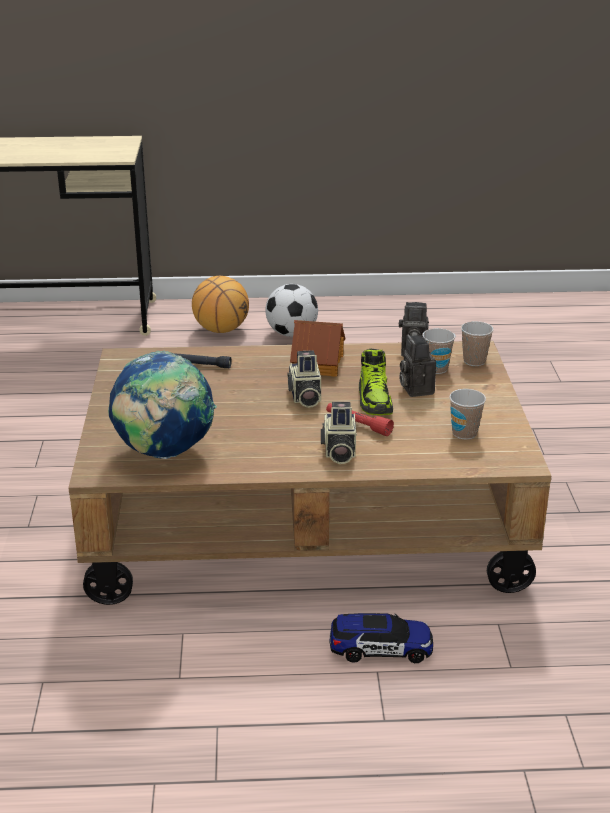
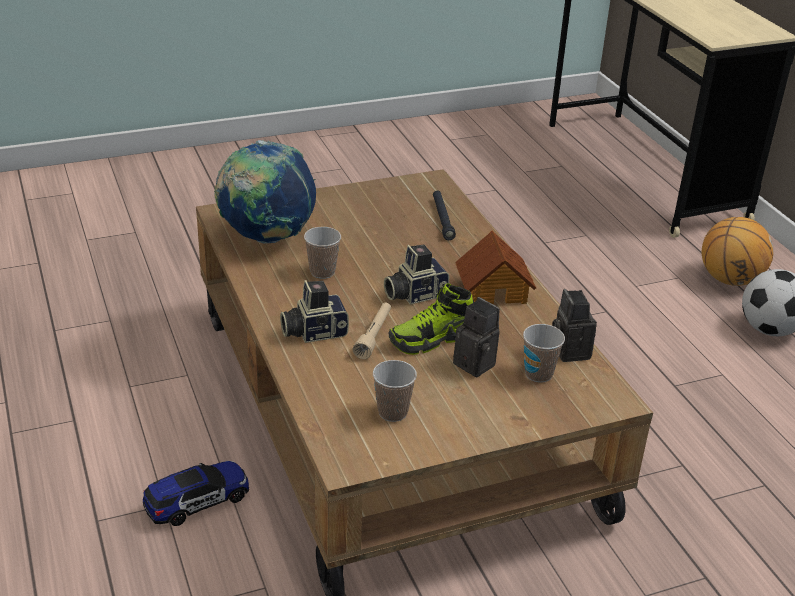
camera: 70 degrees right, 5 degrees up
red flashlight [326,403,394,436] -> beige flashlight [352,303,391,359]
toy car [330,613,433,663] -> toy car turned 105 degrees counterclockwise [143,461,249,526]
camera [399,334,436,397] -> camera turned 75 degrees clockwise [453,297,500,377]
cup [461,321,494,366] -> cup moved to [304,227,341,279]

